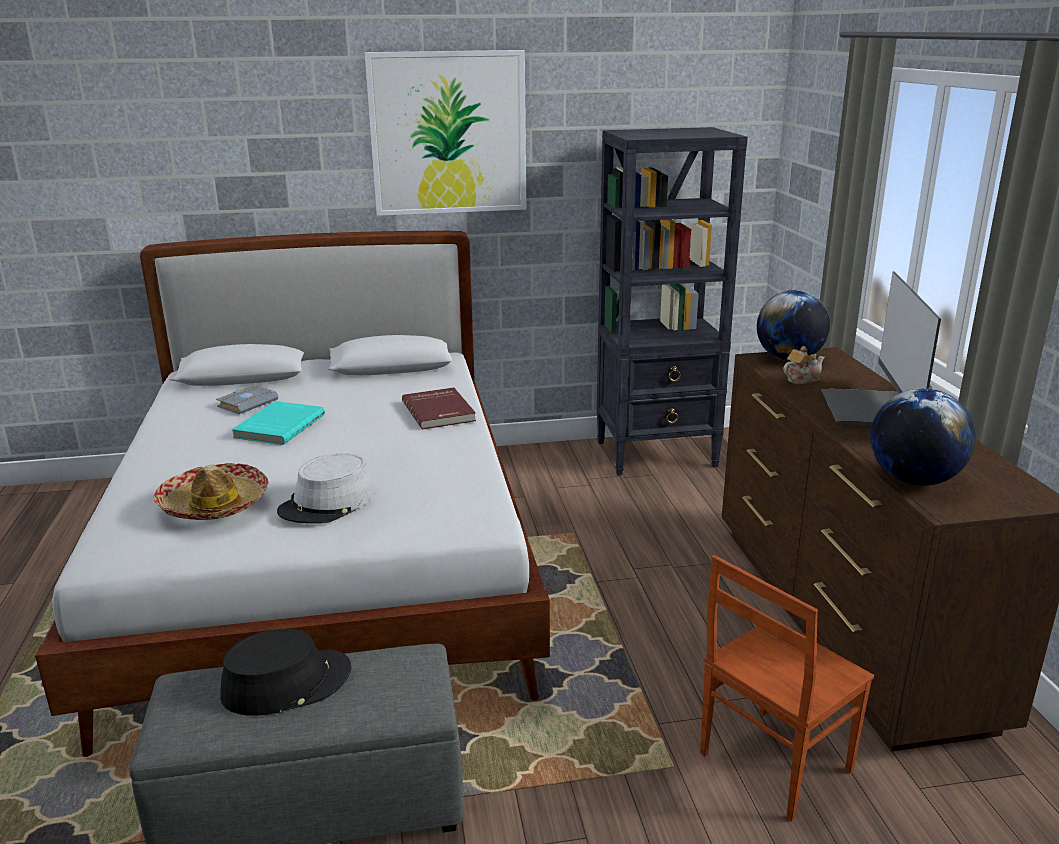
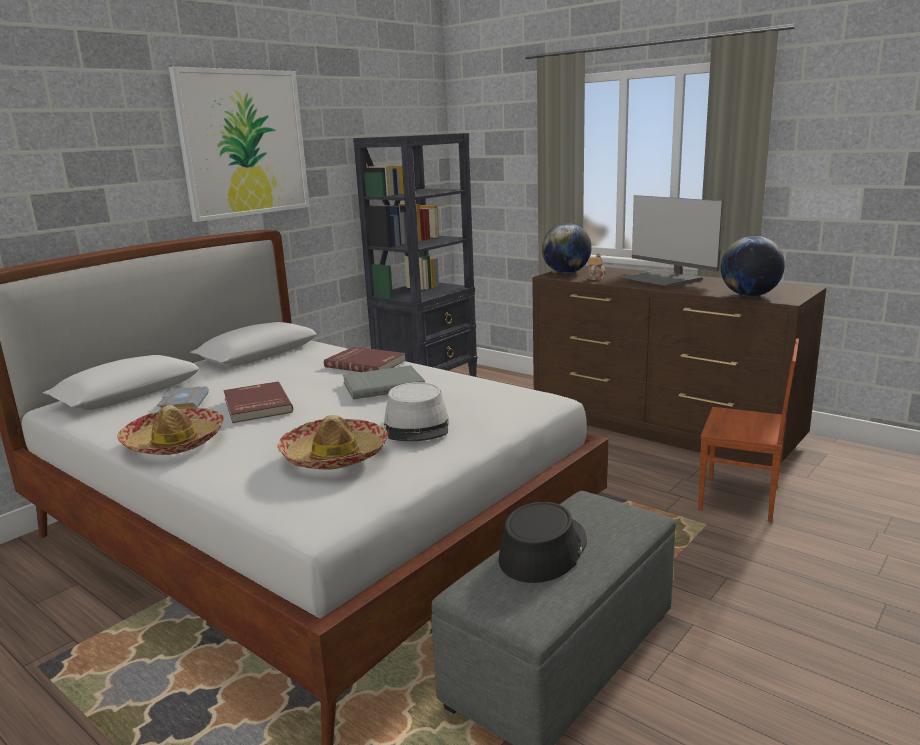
camera: 40 degrees left, 5 degrees down
turquoise book [232,401,325,445] -> red book [223,381,293,423]
brown chair [700,555,874,821] -> brown chair turned 75 degrees counterclockwise [698,338,799,523]
none -> hat [117,405,224,455]
none -> grey book [343,365,425,399]

